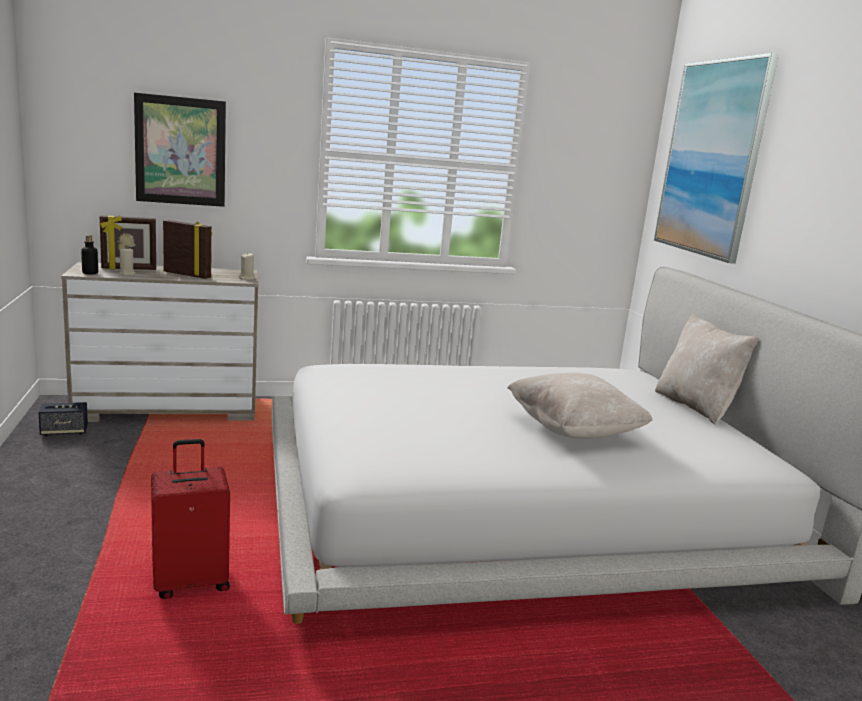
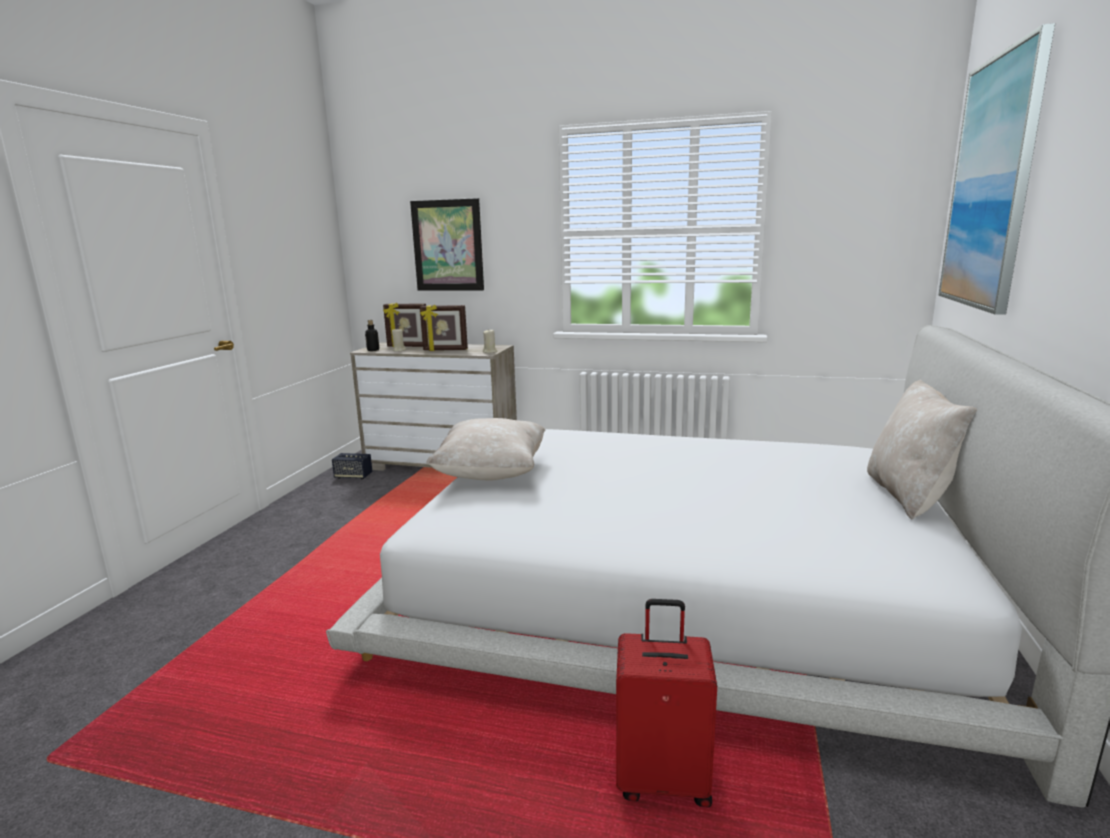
camera: 30 degrees right, 0 degrees up
red suitcase [151,439,230,599] -> red suitcase moved to [616,599,717,807]
picture frame [163,220,213,279] -> picture frame turned 135 degrees clockwise [420,305,468,351]
beige pillow [507,373,652,439] -> beige pillow moved to [426,418,545,480]

